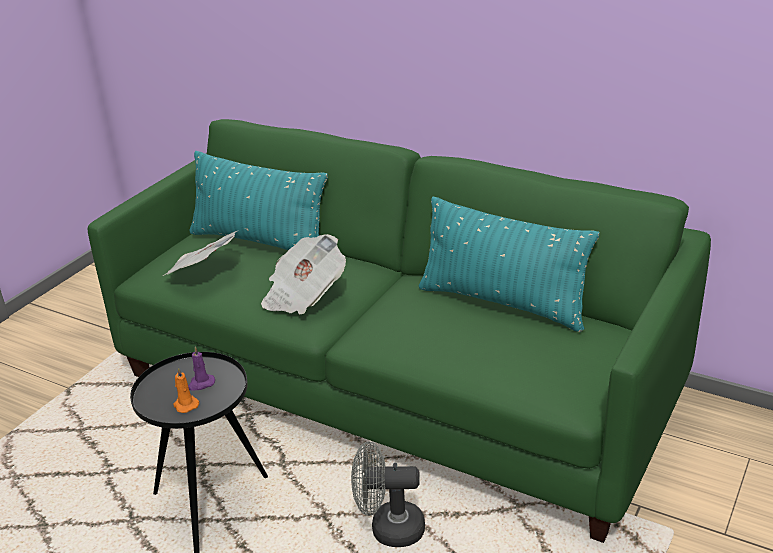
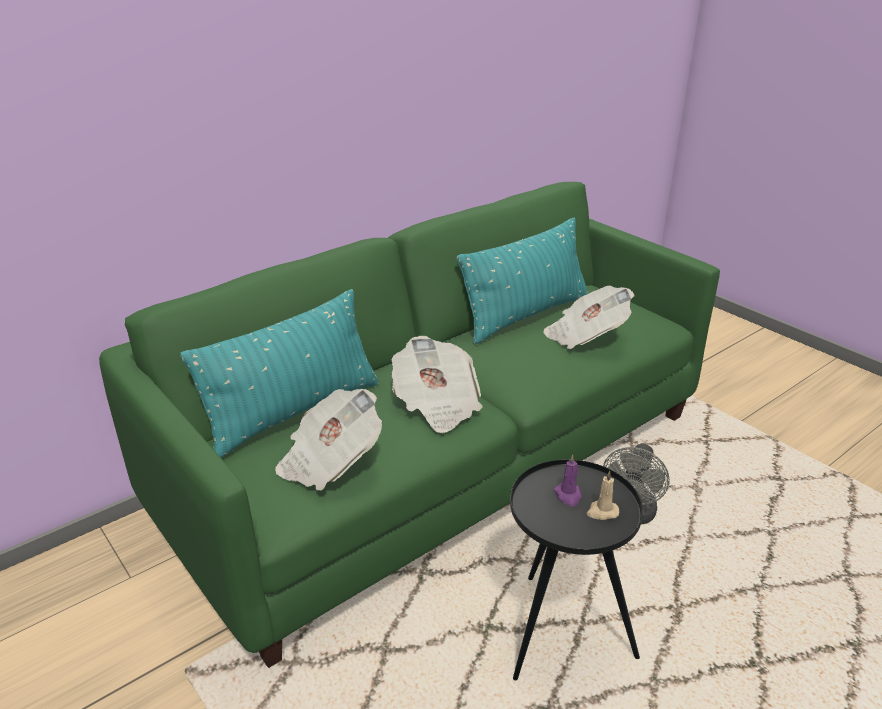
camera: 70 degrees left, 0 degrees up
orange candle [173,367,199,413] -> beige candle [587,470,619,520]
none -> newspaper [544,285,635,349]

